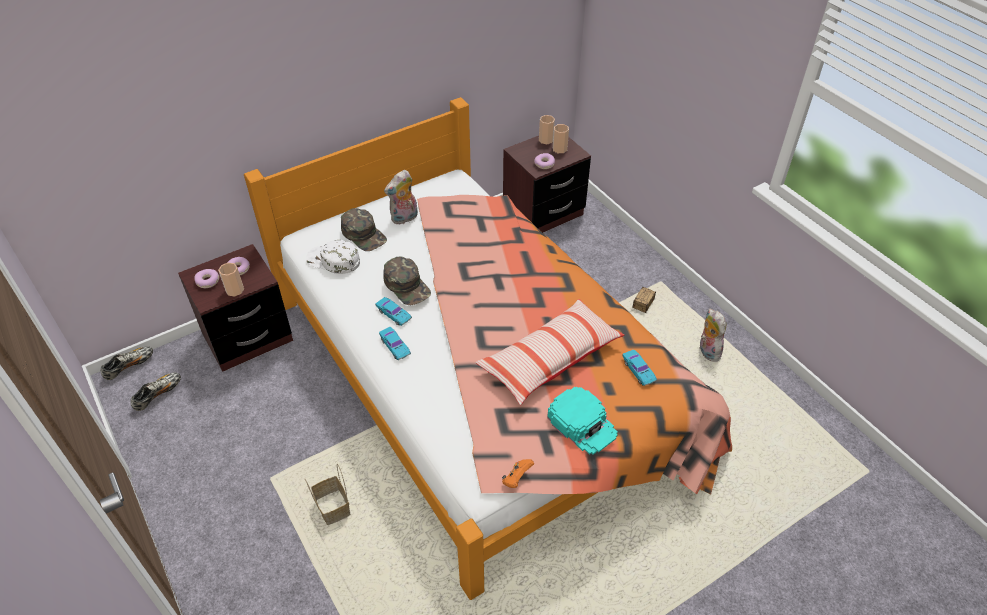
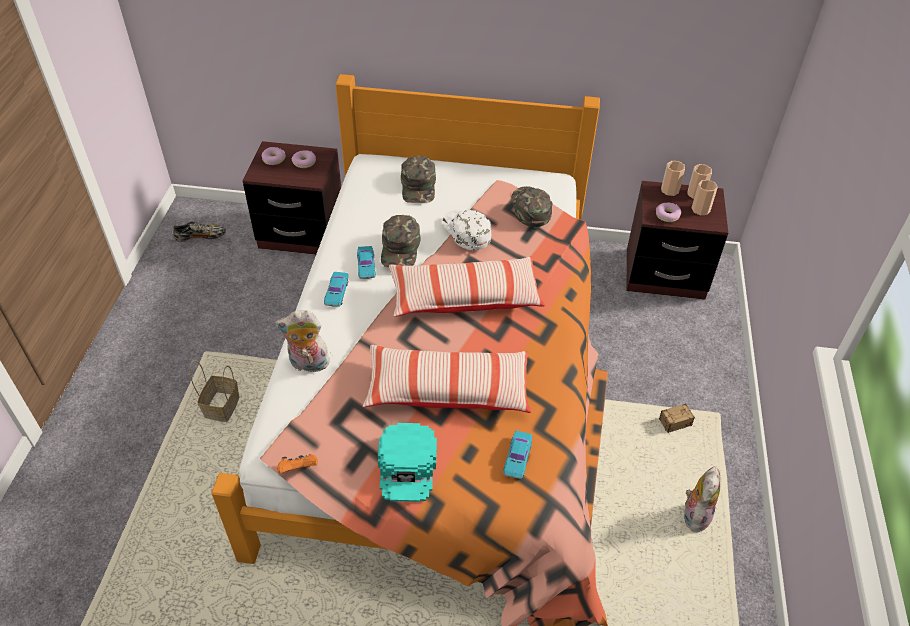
camera: 40 degrees right, 0 degrees up
shoe [100,346,153,380] -> none
cup [218,262,244,296] -> cup moved to [661,161,685,196]
white cap [306,240,360,274] -> white cap moved to [443,209,491,250]
plush toy [384,170,418,224] -> plush toy moved to [275,310,330,372]
none -> pillow [389,257,545,317]
none -> green cap [511,186,553,227]

